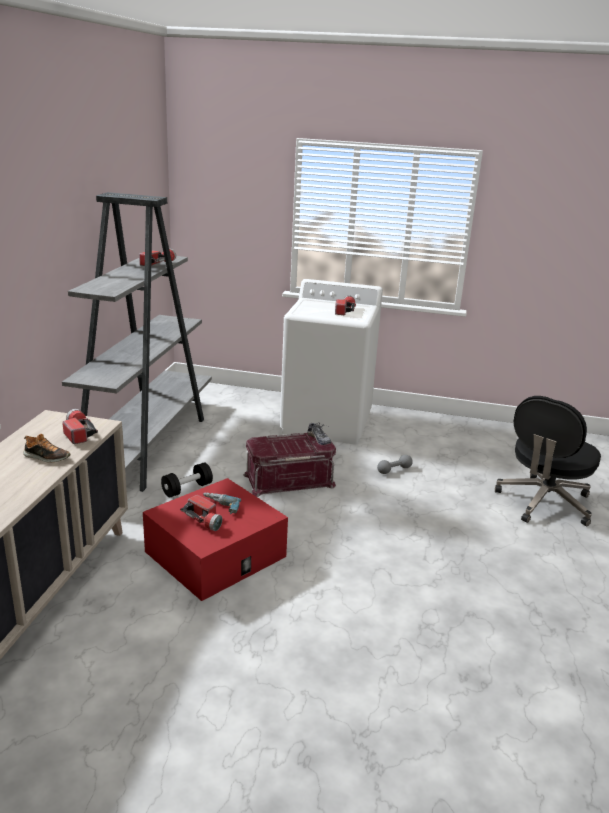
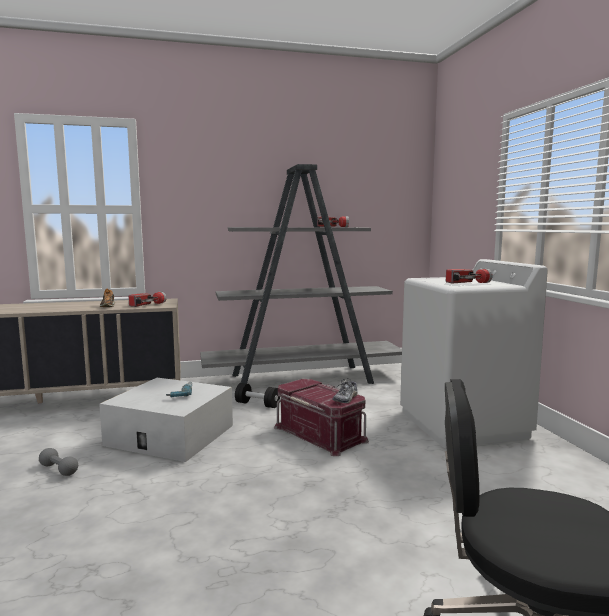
camera: 65 degrees right, 15 degrees down
red storage box [143,478,288,601] -> white storage box [99,378,233,462]
flashlight [180,495,222,531] -> none
grey dumbbell [377,455,413,474] -> grey dumbbell moved to [39,448,78,476]

